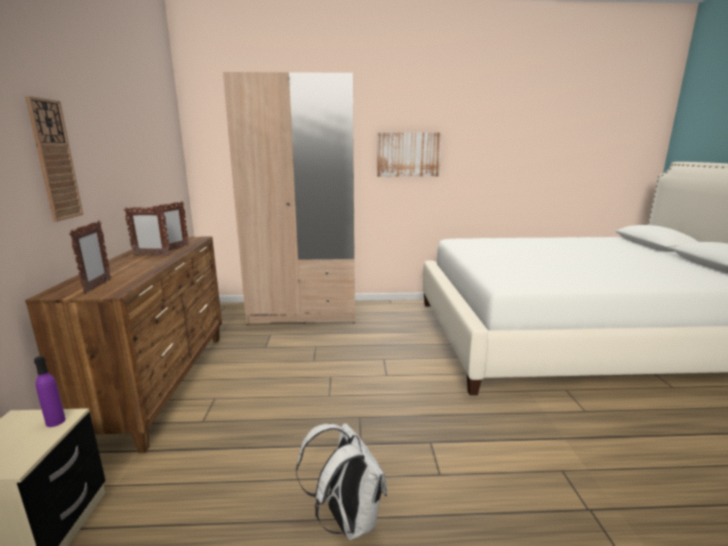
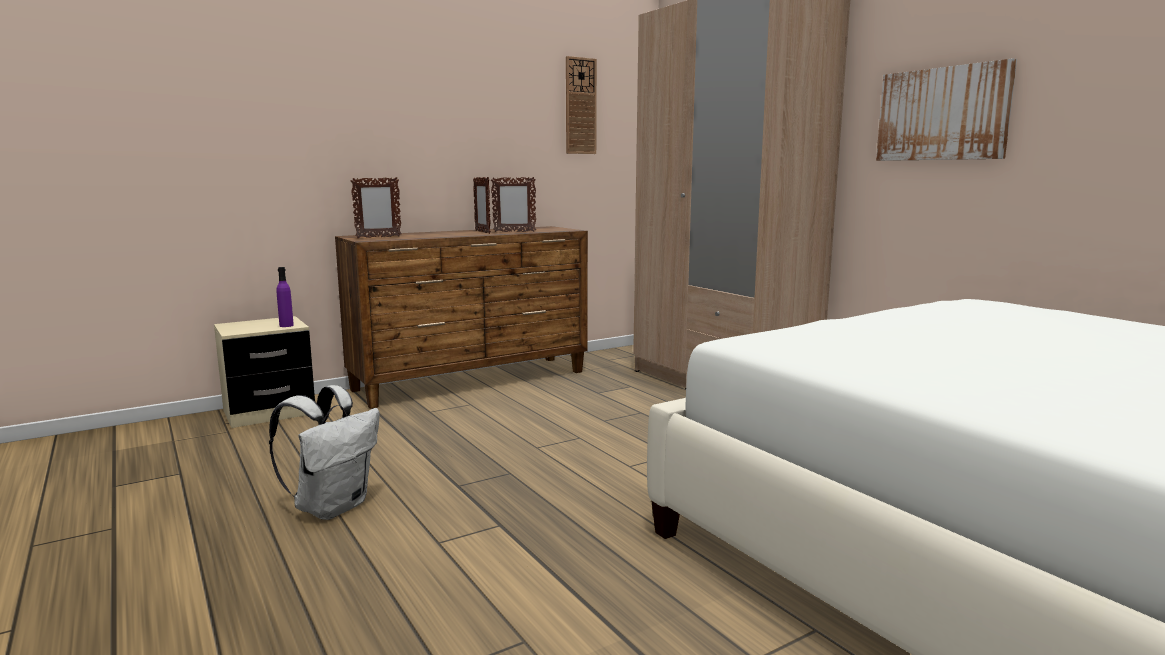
camera: 60 degrees right, 5 degrees down
wall clock [25,96,83,222] -> wall clock moved to [566,56,597,154]

